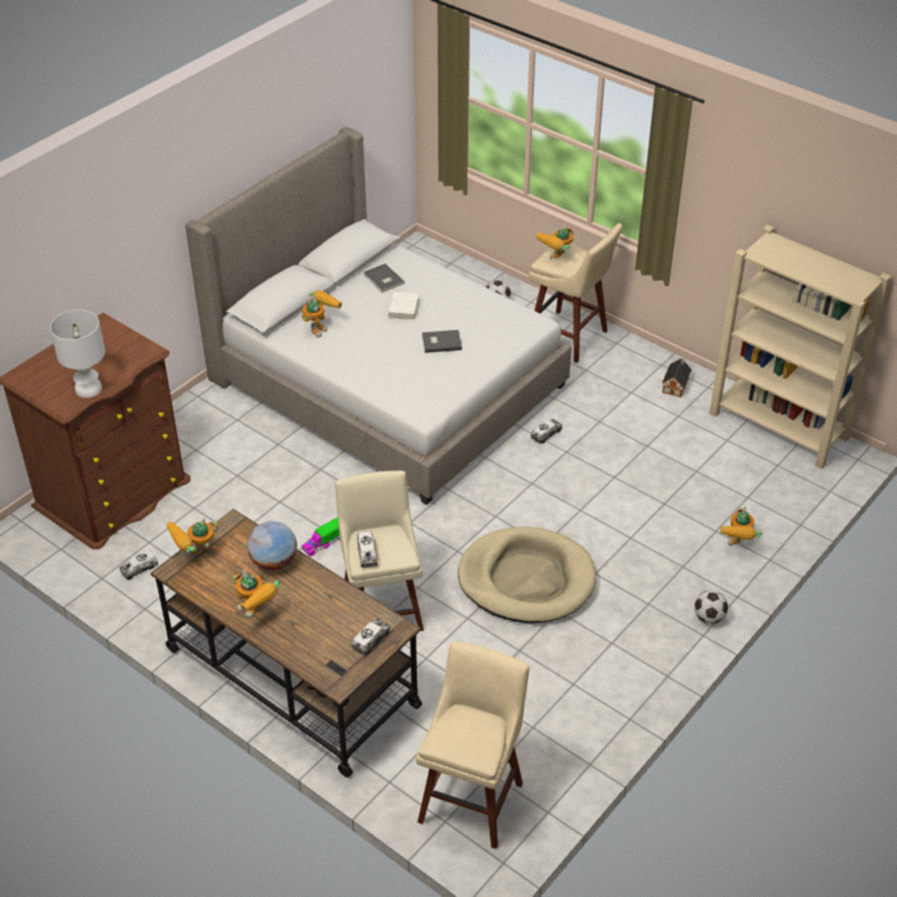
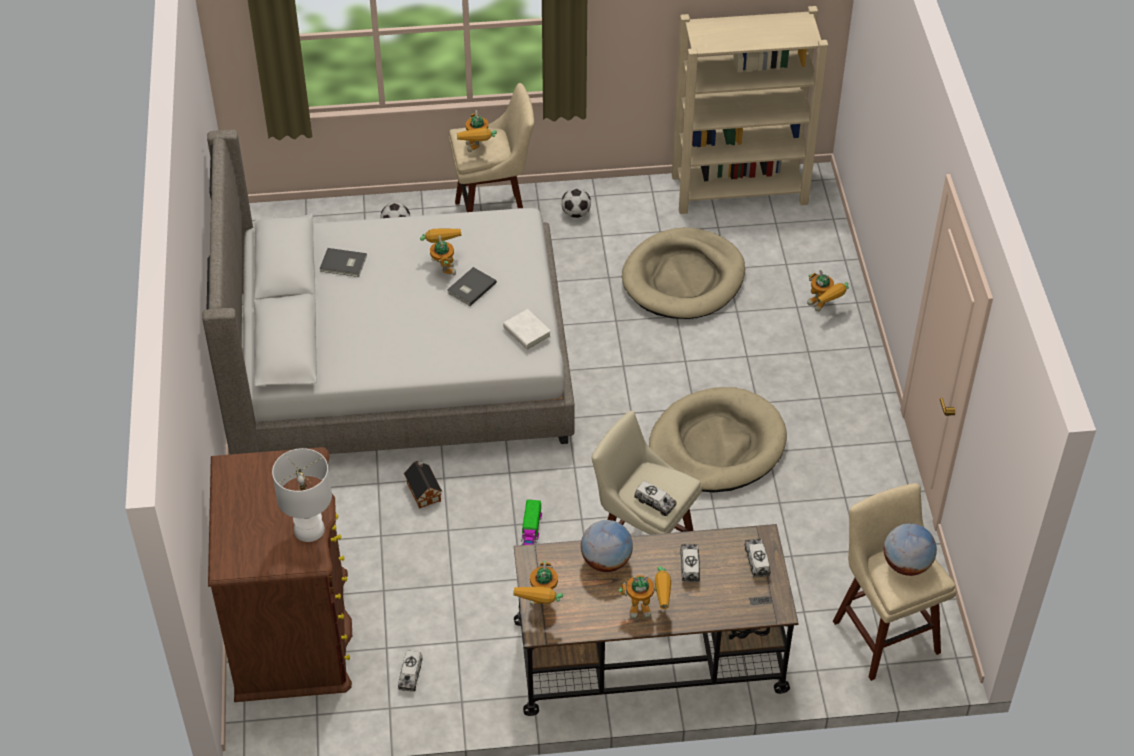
camera: 45 degrees left, 5 degrees up
toy robot [302,290,342,338] -> toy robot moved to [420,229,461,276]
white book [388,292,419,320] -> white book moved to [503,309,551,350]
toy truck [531,419,562,444] -> toy truck moved to [681,544,700,582]
toy house [662,359,692,397] -> toy house moved to [404,461,442,509]
football [694,590,728,624] -> football moved to [561,188,591,218]
none -> beige dog bed [622,228,745,319]
none -> globe [884,523,937,576]

